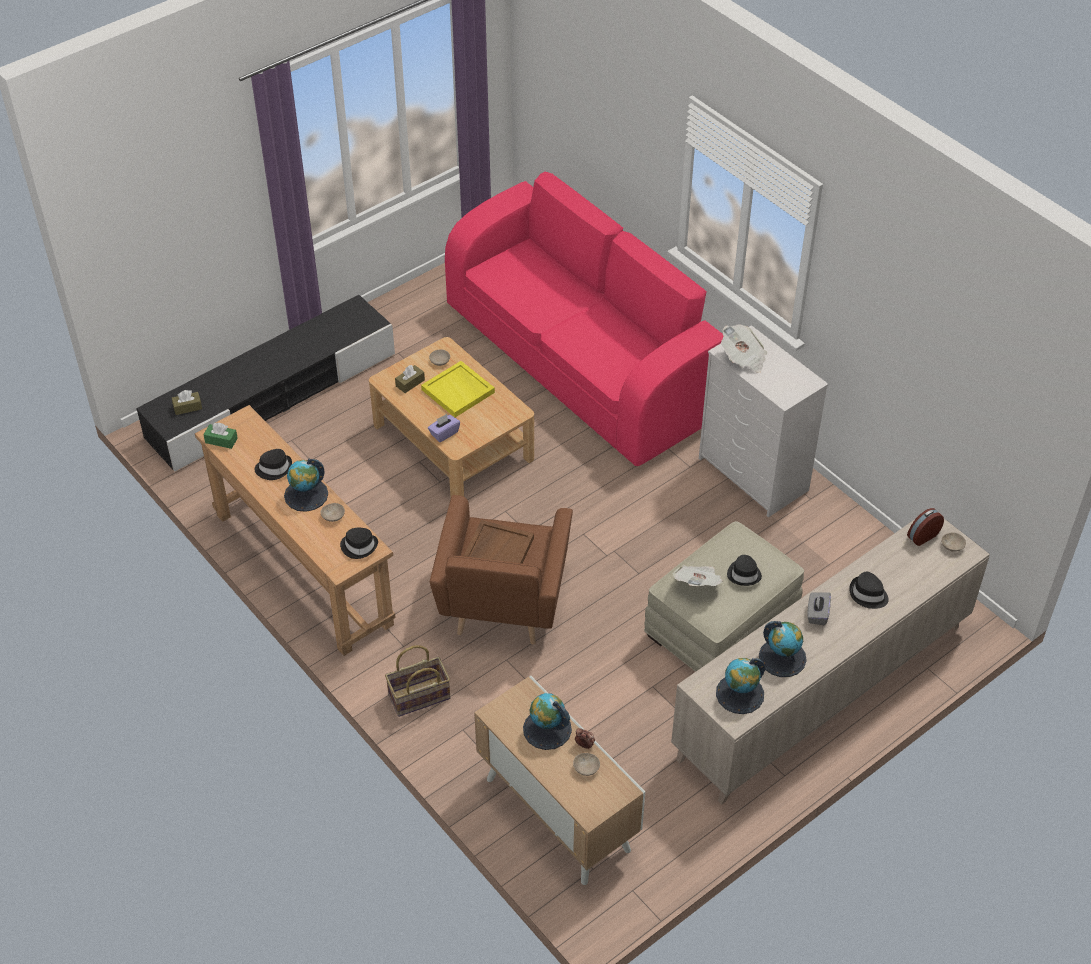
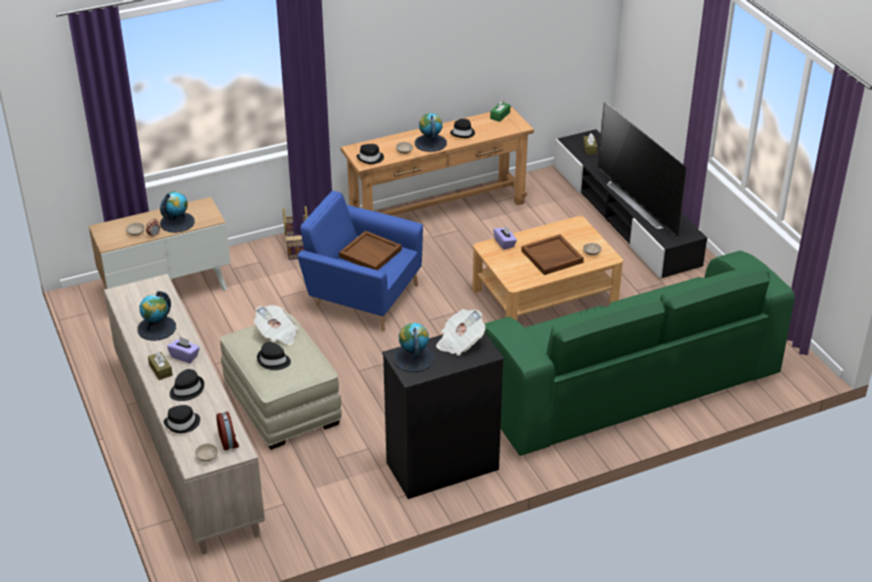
camera: 105 degrees right, 10 degrees down
brown tissue box [395,365,425,393] -> brown tissue box moved to [148,351,173,380]
yellow tray [421,361,495,417] -> brown tray [521,234,584,275]
brown armchair [429,495,573,645] -> blue armchair [298,191,423,331]
pink sofa [445,172,723,466] -> green sofa [485,250,795,456]
white dresser [699,325,828,517] -> black dresser [382,332,504,499]
globe [716,658,765,714] -> globe moved to [393,323,435,372]
grey tissue box [807,592,831,625] -> purple tissue box [167,337,200,363]
none -> black hat [164,405,200,433]
none -> television [598,101,687,238]

